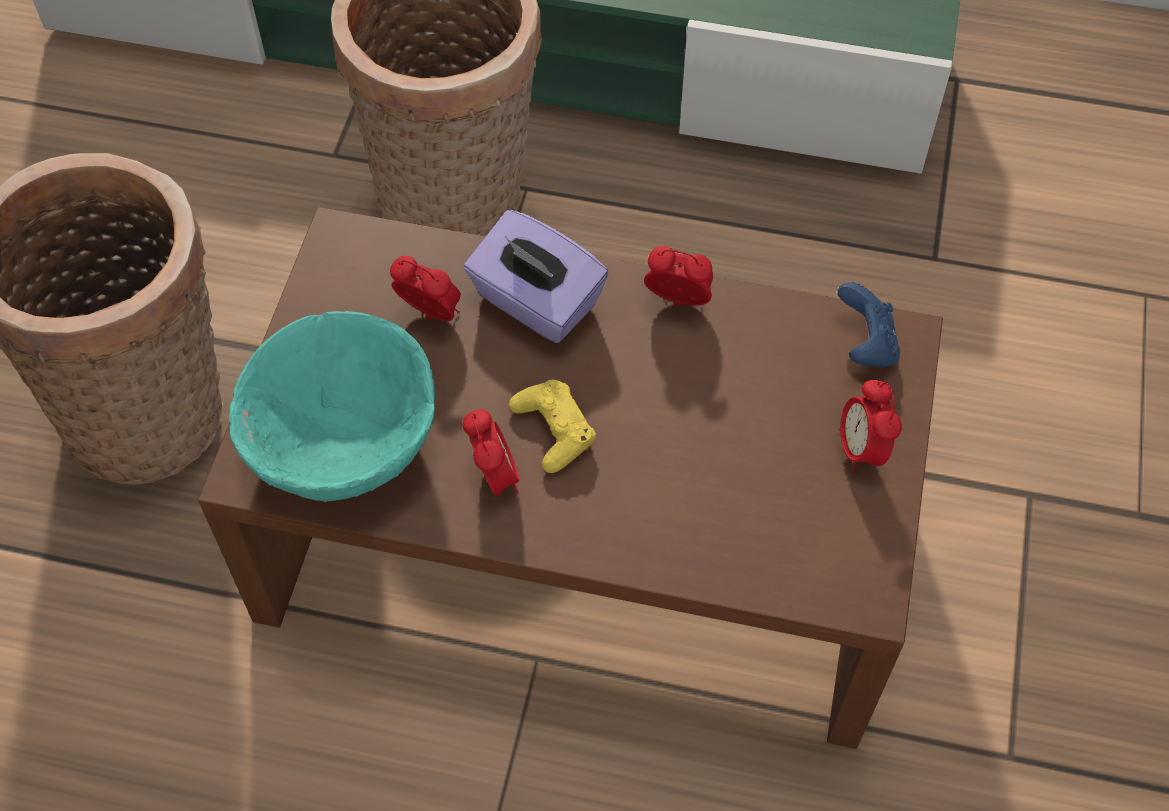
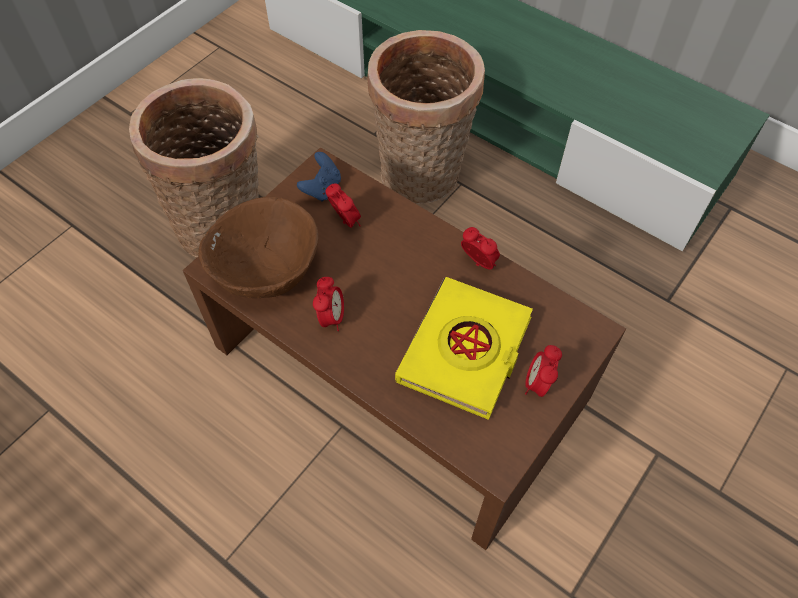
camera: 25 degrees right, 0 degrees up
turquoise bowl [229,311,435,502] -> brown bowl [198,197,319,298]
purple tissue box [464,210,609,343] -> none
yellow game controller [509,380,596,473] -> none
blue game controller [838,282,900,368] -> blue game controller moved to [297,152,341,202]
none -> yellow book [395,277,533,420]

